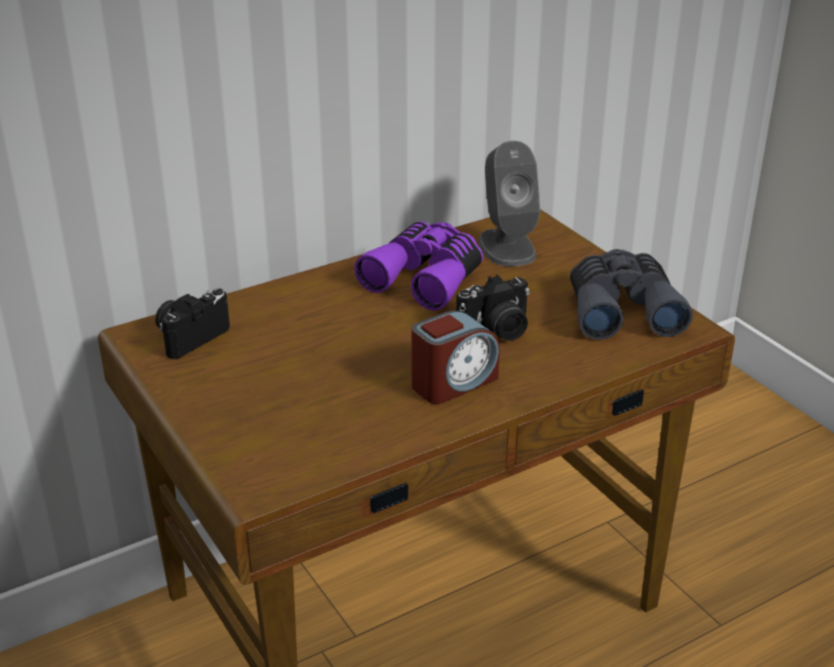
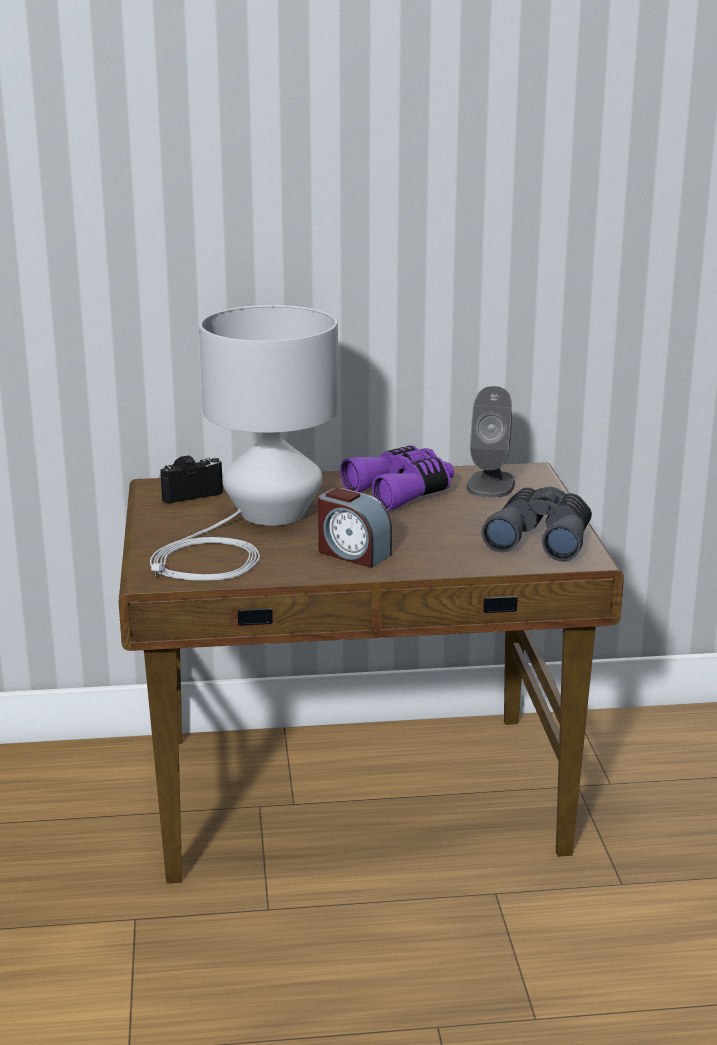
camera: 25 degrees right, 10 degrees down
alarm clock [411,310,500,404] -> alarm clock turned 45 degrees clockwise [318,488,392,568]
camera [456,275,530,341] -> none
none -> white table lamp [150,305,338,581]

